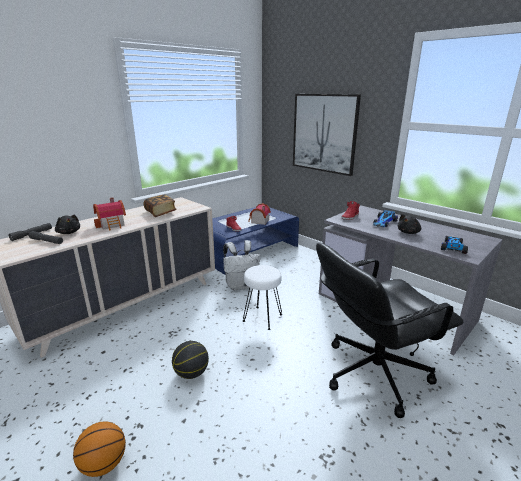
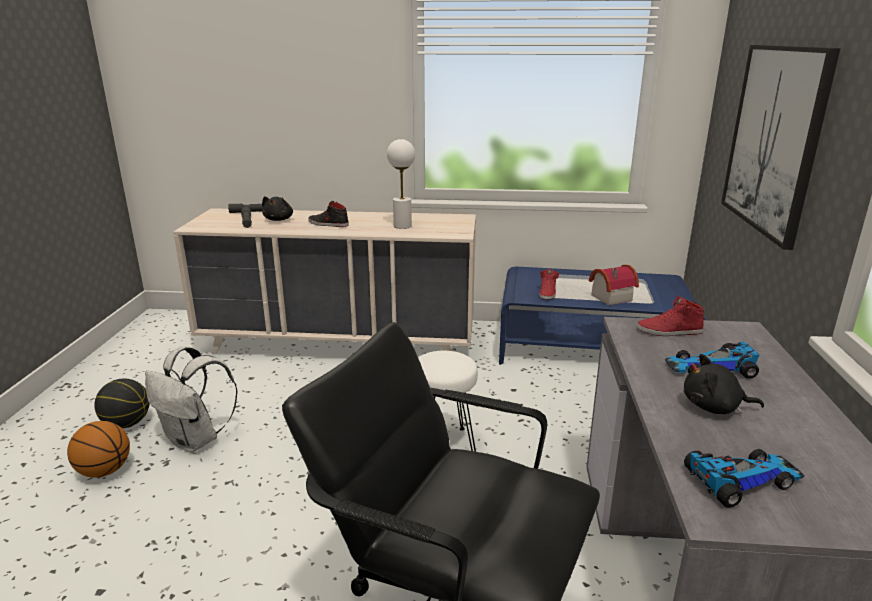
camera: 50 degrees right, 0 degrees up
toy house [93,197,126,231] -> black shoe [308,201,349,227]
book [144,194,177,217] -> white table lamp [387,139,415,229]
basketball [172,341,209,379] -> basketball moved to [94,379,150,428]
white backpack [223,240,260,290] -> white backpack moved to [145,346,238,453]

